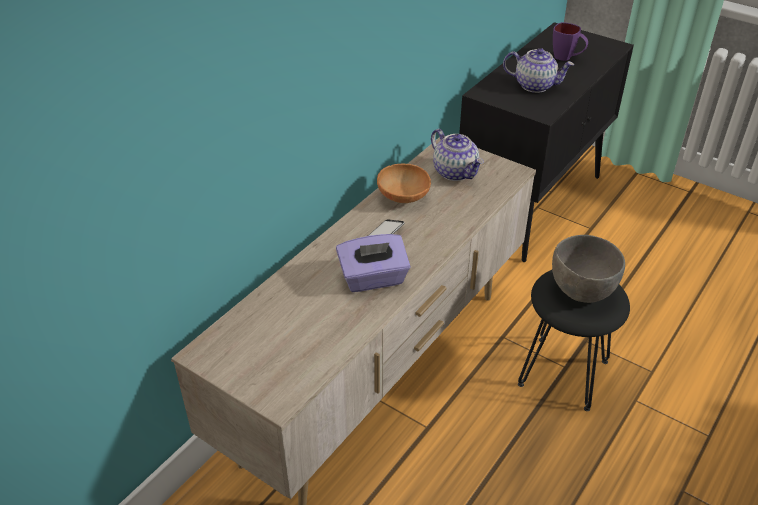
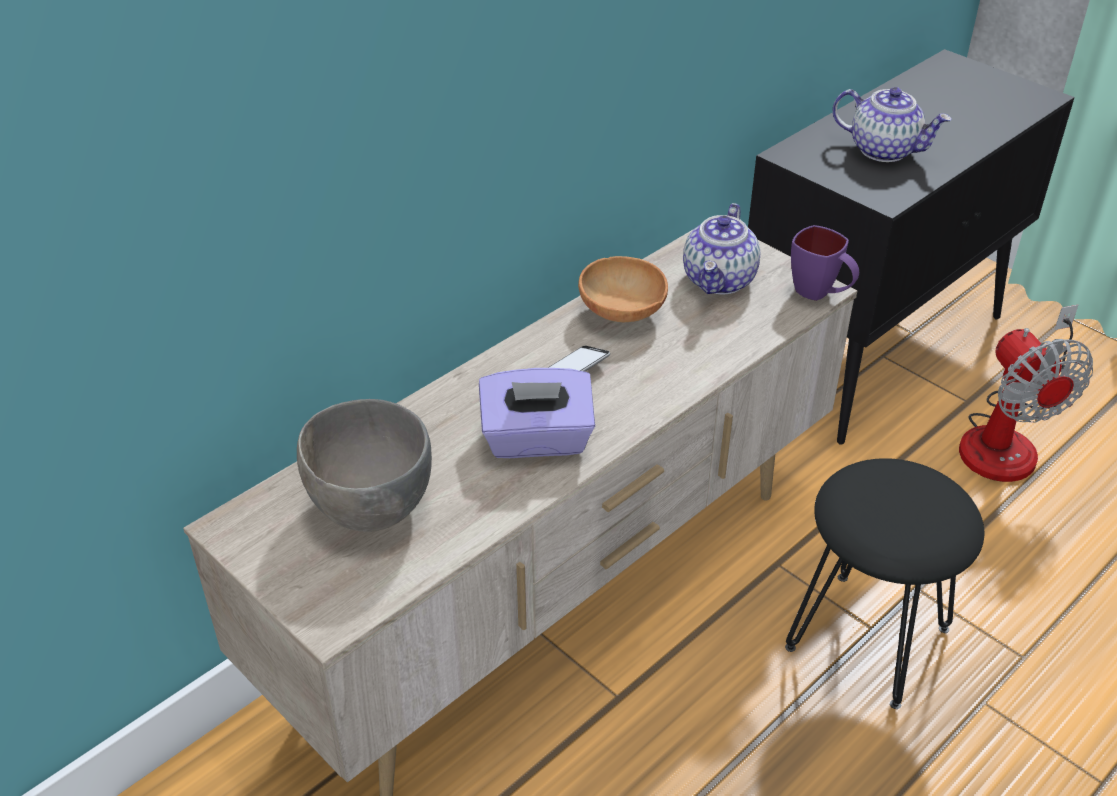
camera: 10 degrees right, 0 degrees up
teapot [431,129,484,181] -> teapot turned 45 degrees clockwise [683,203,760,294]
grey bowl [552,235,625,303] -> grey bowl moved to [297,399,432,532]
purple mug [553,22,588,61] -> purple mug moved to [791,225,859,301]
none -> fan [959,305,1093,482]

